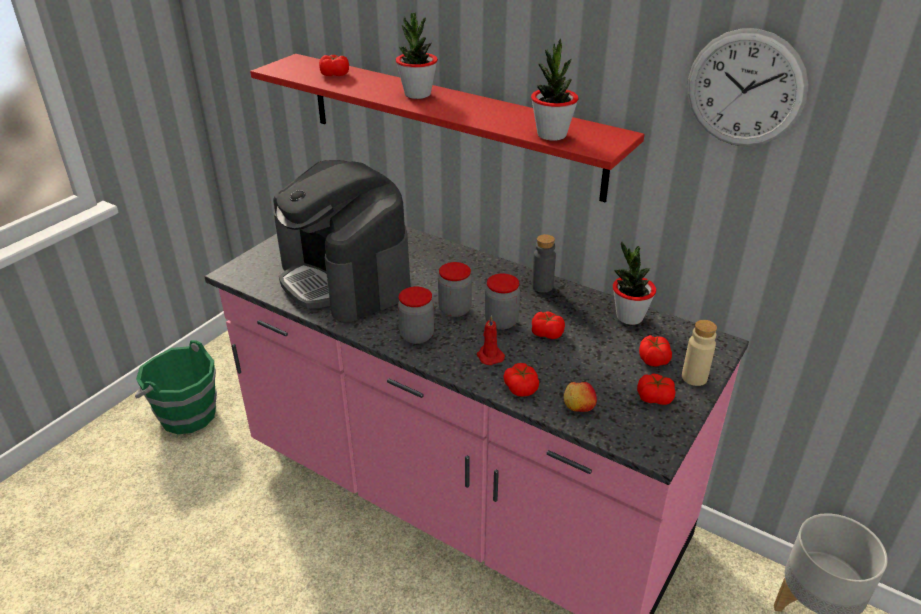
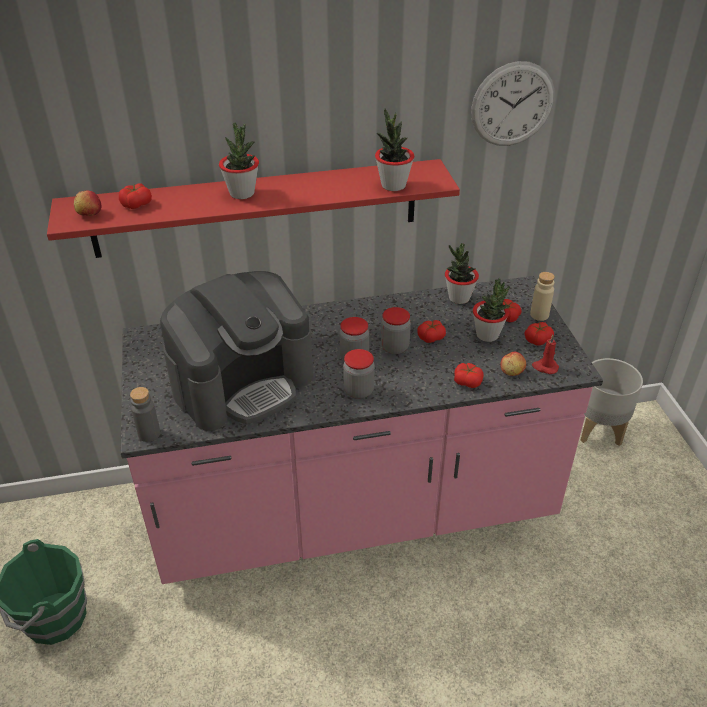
camera: 45 degrees left, 5 degrees up
coffee machine [273,160,411,322] -> coffee machine turned 45 degrees counterclockwise [160,271,313,431]
red candle [477,315,505,365] -> red candle moved to [532,335,559,374]
grey bottle [532,234,556,293] -> grey bottle moved to [130,387,160,442]
none -> apple [74,191,101,216]
none -> potted plant [473,278,510,342]

